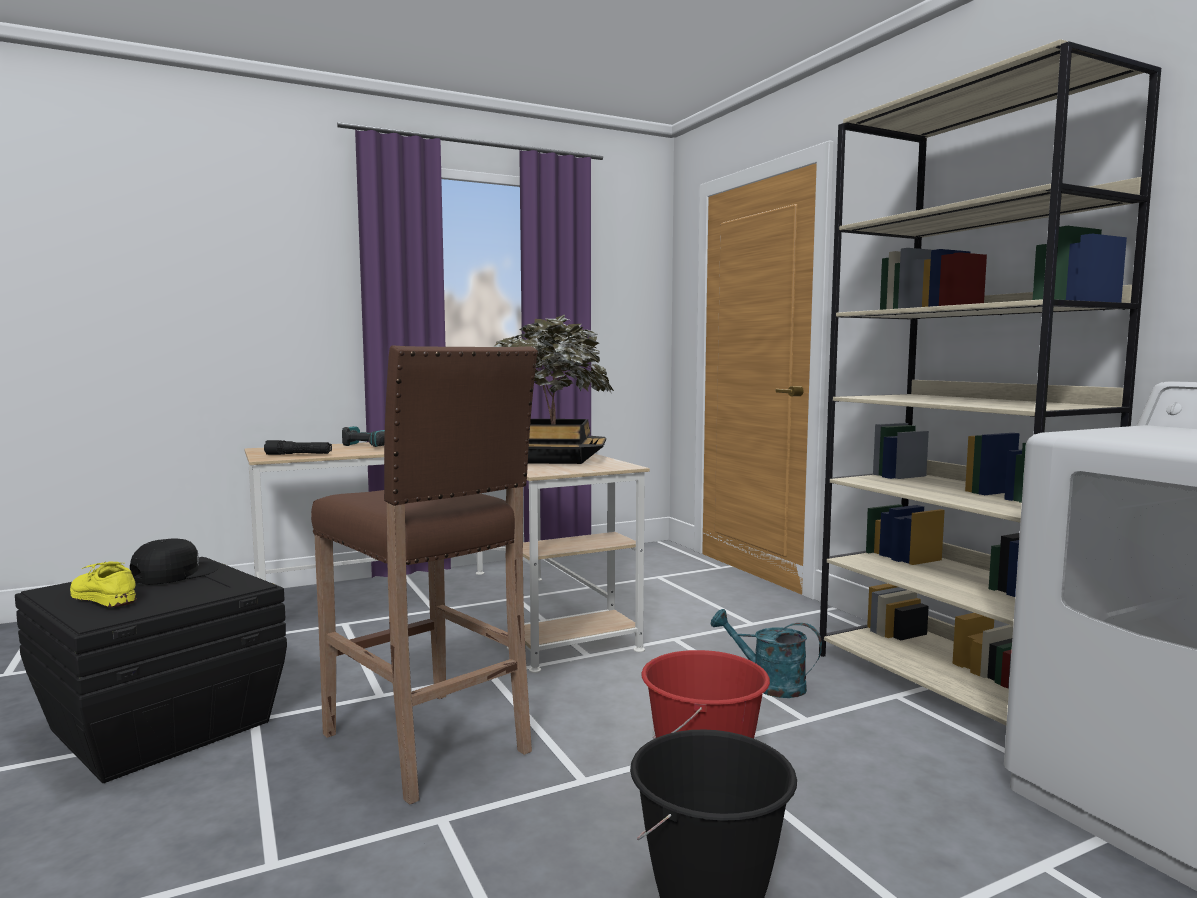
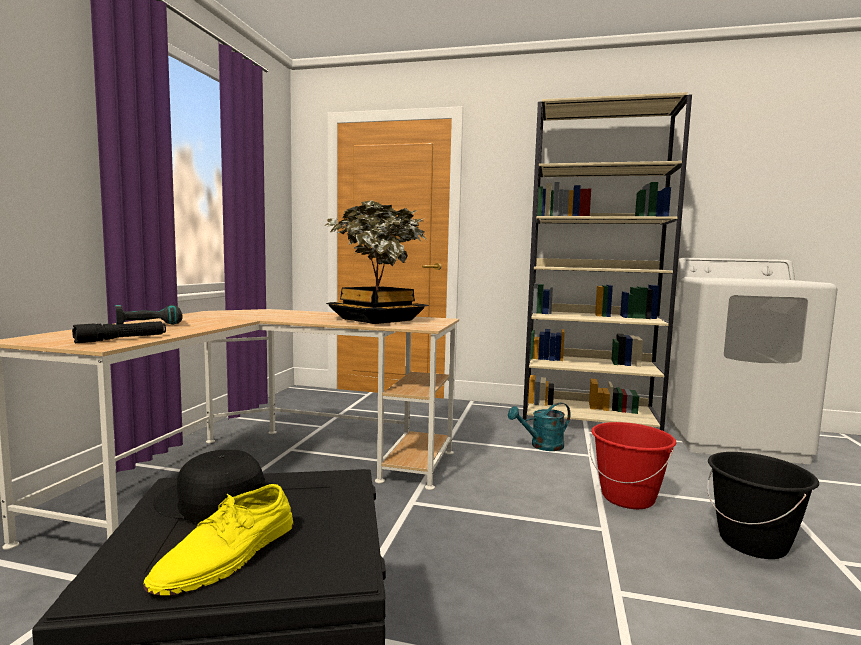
camera: 50 degrees left, 0 degrees up
yellow shoe [70,561,137,607] -> yellow shoe turned 45 degrees counterclockwise [143,484,293,596]
black cap [130,539,220,585] -> black cap turned 60 degrees counterclockwise [153,450,266,523]
brown stool [311,346,538,805] -> none

